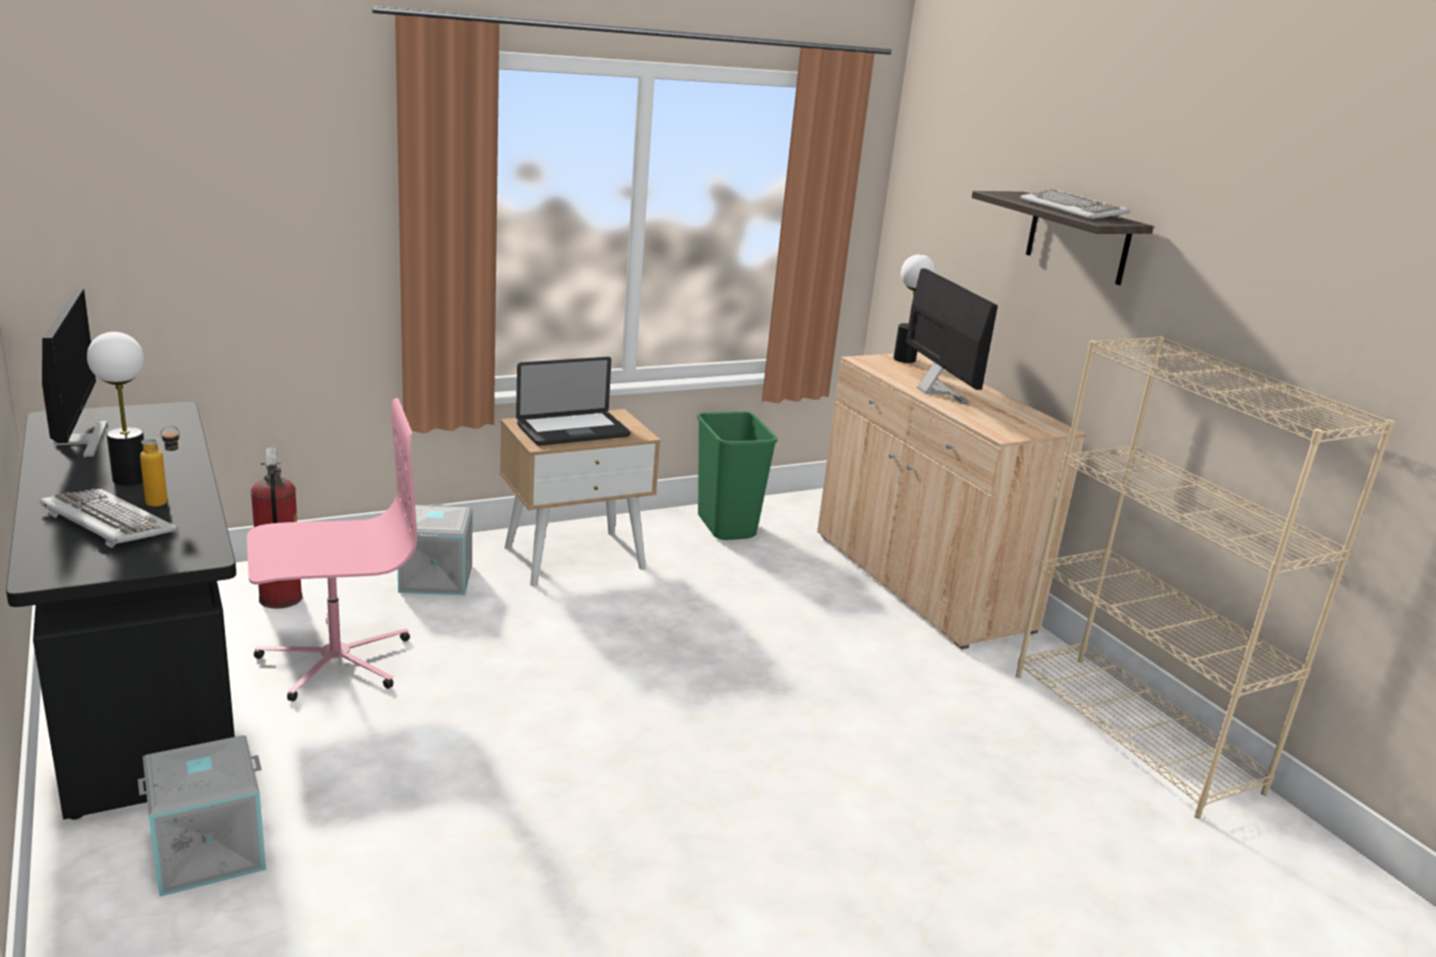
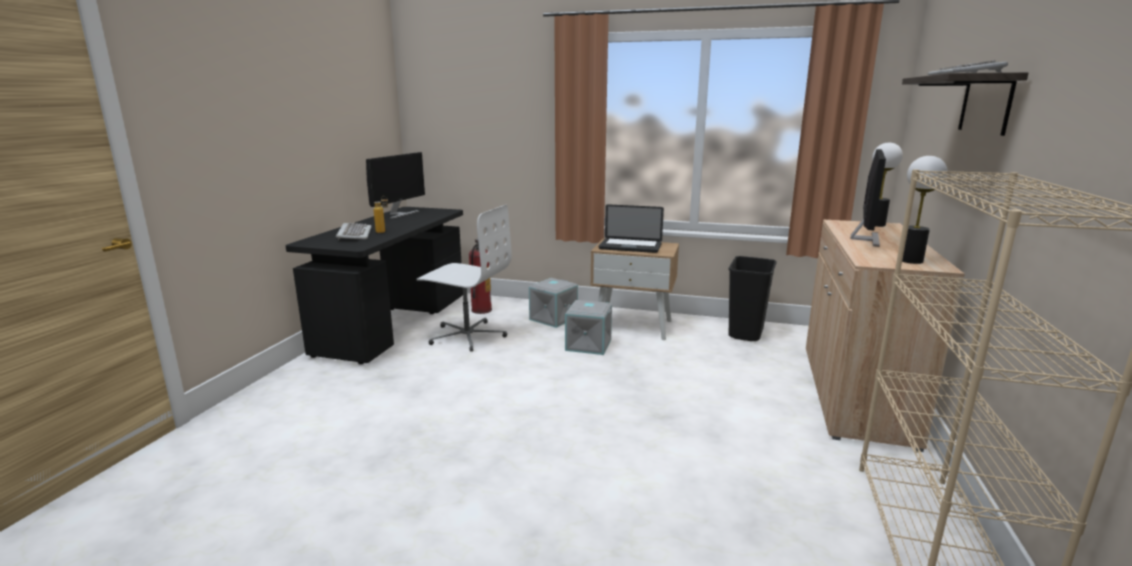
camera: 45 degrees right, 5 degrees down
table lamp [87,332,144,485] -> table lamp moved to [902,156,948,264]
grey storage box [138,735,266,897] -> grey storage box moved to [565,300,612,355]
pink office chair [247,398,417,701] -> white office chair [417,204,512,352]
green trash can [697,411,778,540] -> black trash can [728,256,776,341]

